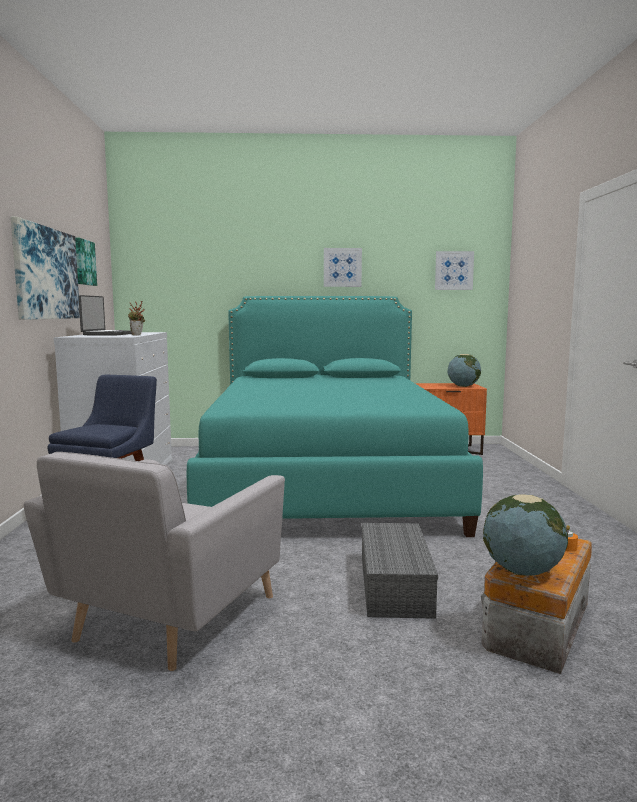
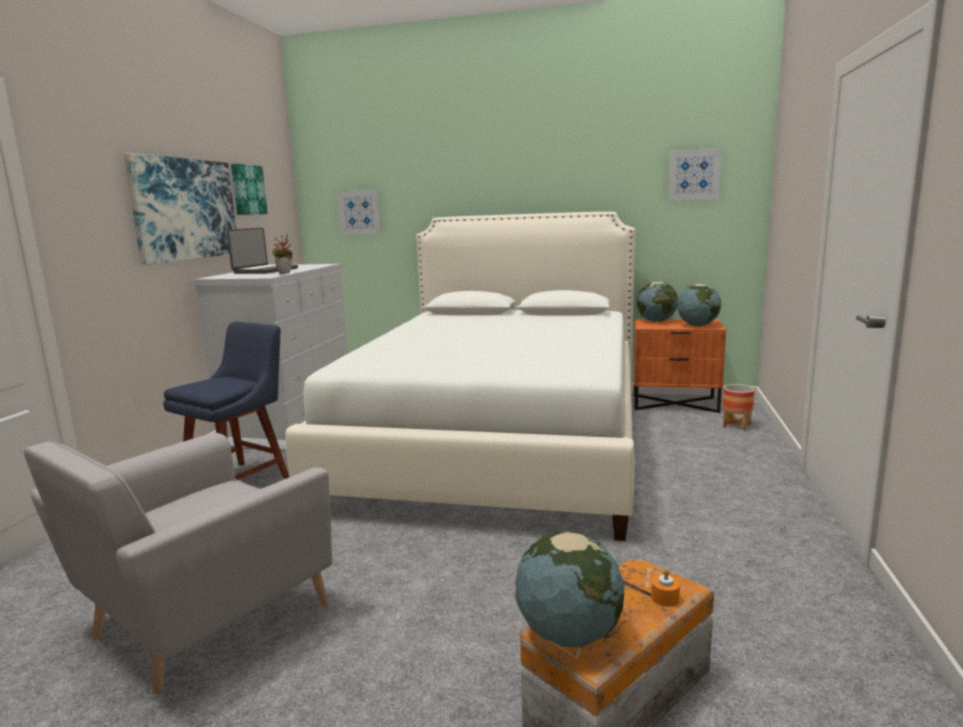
camera: 15 degrees right, 5 degrees up
turquoise bed [187,296,483,537] -> white bed [286,212,635,541]
picture [324,248,362,287] -> picture moved to [337,190,381,235]
grey storage box [361,523,438,619] -> none
none -> globe [637,282,678,322]
none -> planter [723,384,755,431]

